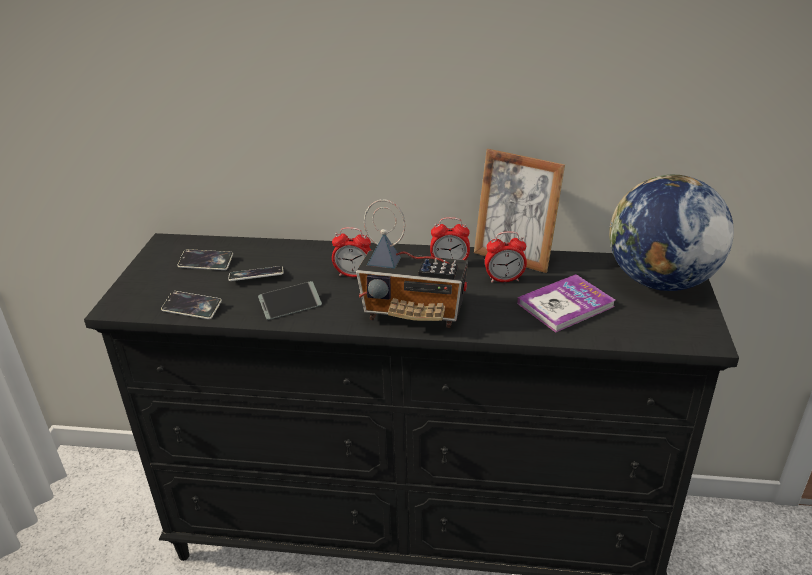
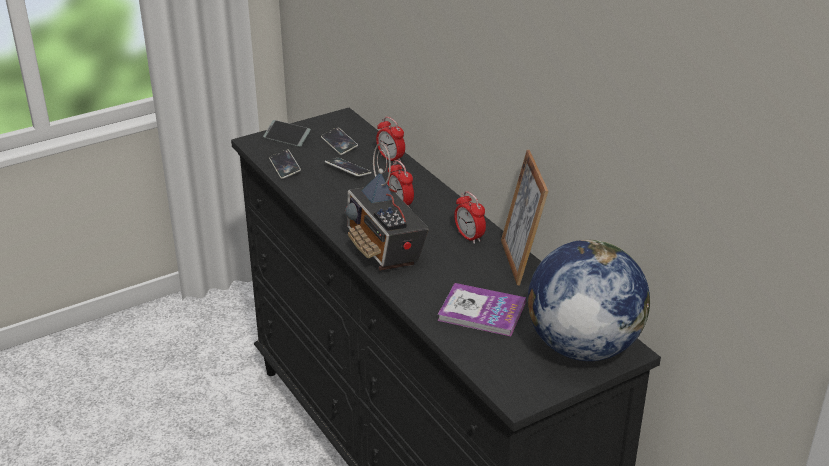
camera: 50 degrees right, 0 degrees up
phone [258,281,322,320] -> phone moved to [263,120,311,147]
alarm clock [485,232,527,283] -> alarm clock moved to [376,117,405,162]

